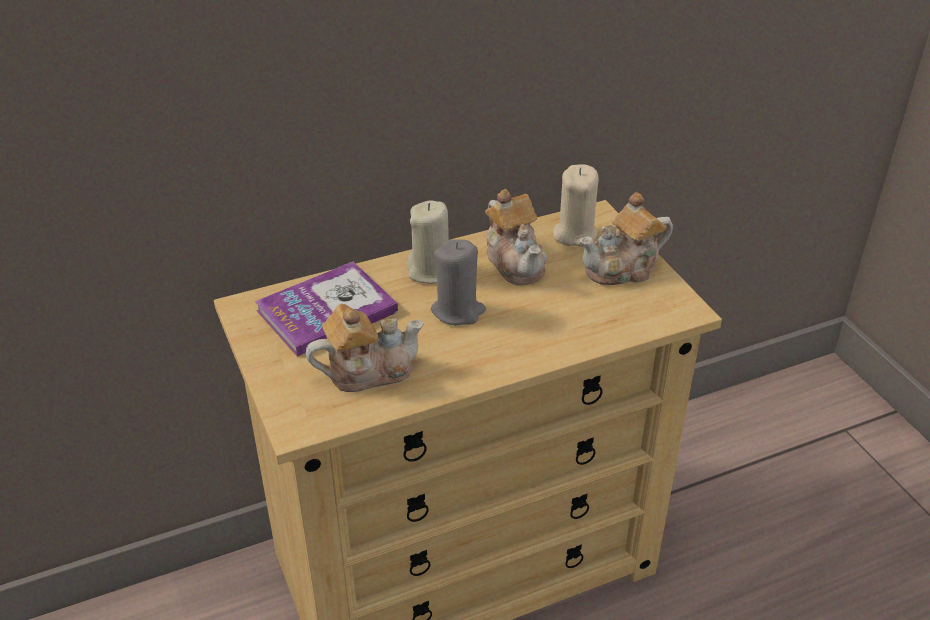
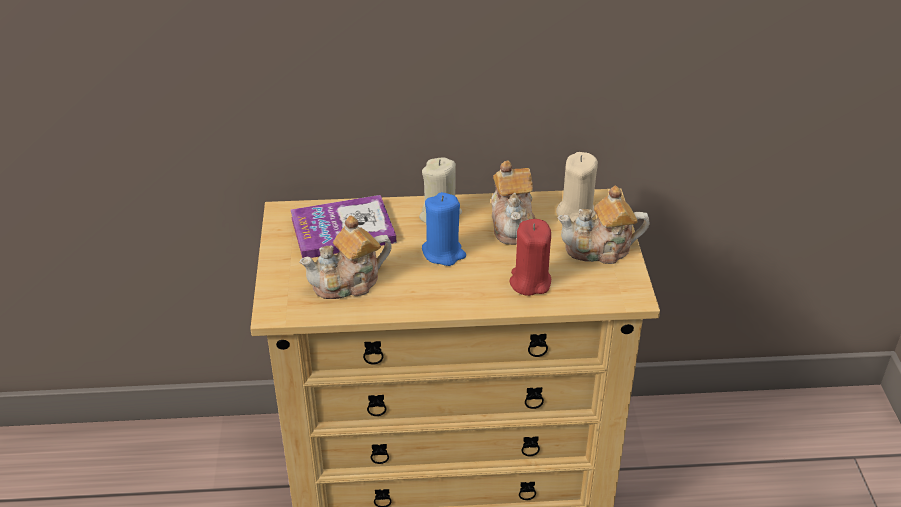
camera: 20 degrees right, 0 degrees up
teapot [306,304,424,392] -> teapot turned 150 degrees clockwise [299,215,392,299]
grey candle [431,239,486,325] -> blue candle [422,192,466,266]
none -> red candle [510,219,551,296]

